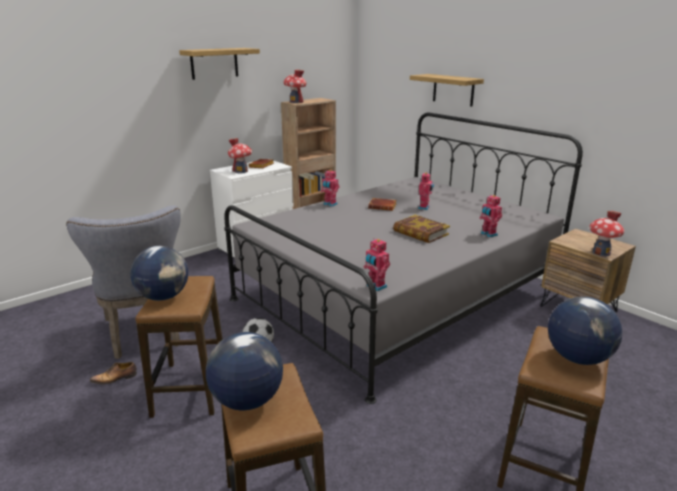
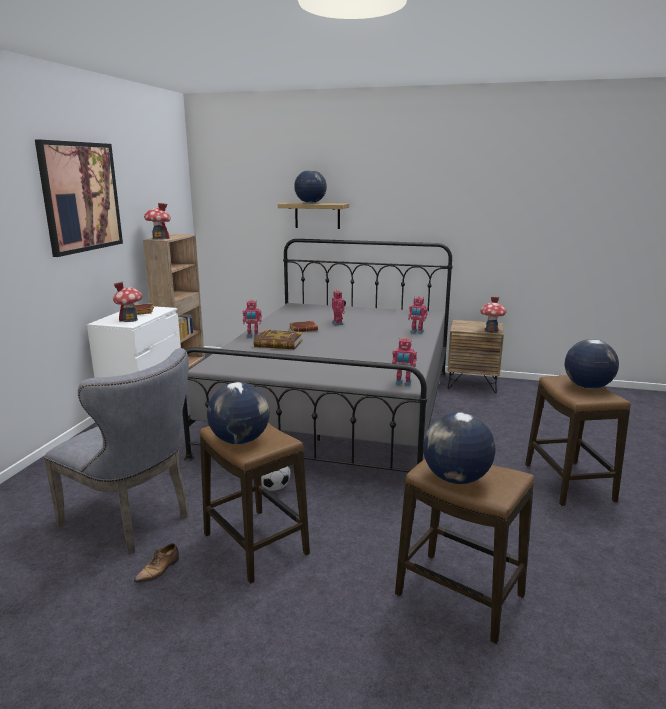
camera: 35 degrees left, 5 degrees down
shelf [179,48,260,80] -> picture [35,139,123,257]
book [393,215,450,243] -> book moved to [254,330,303,349]
none -> globe [294,170,327,203]

